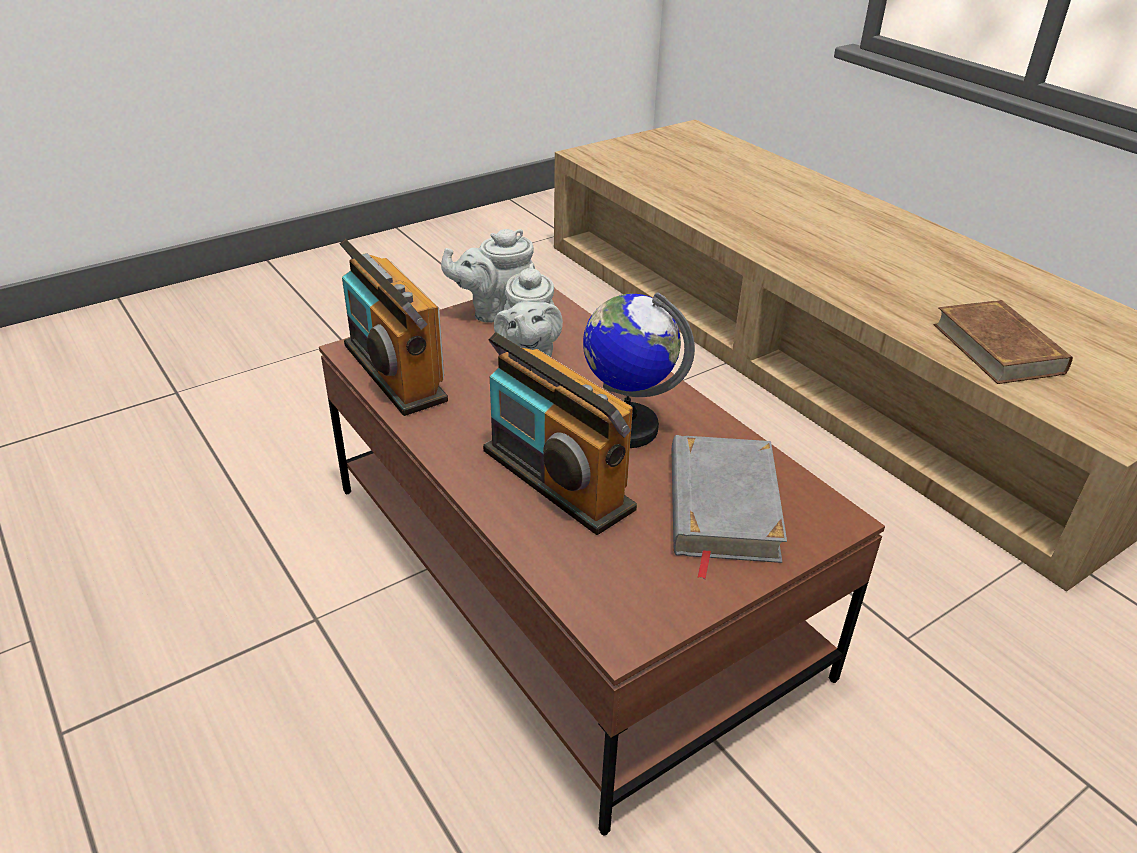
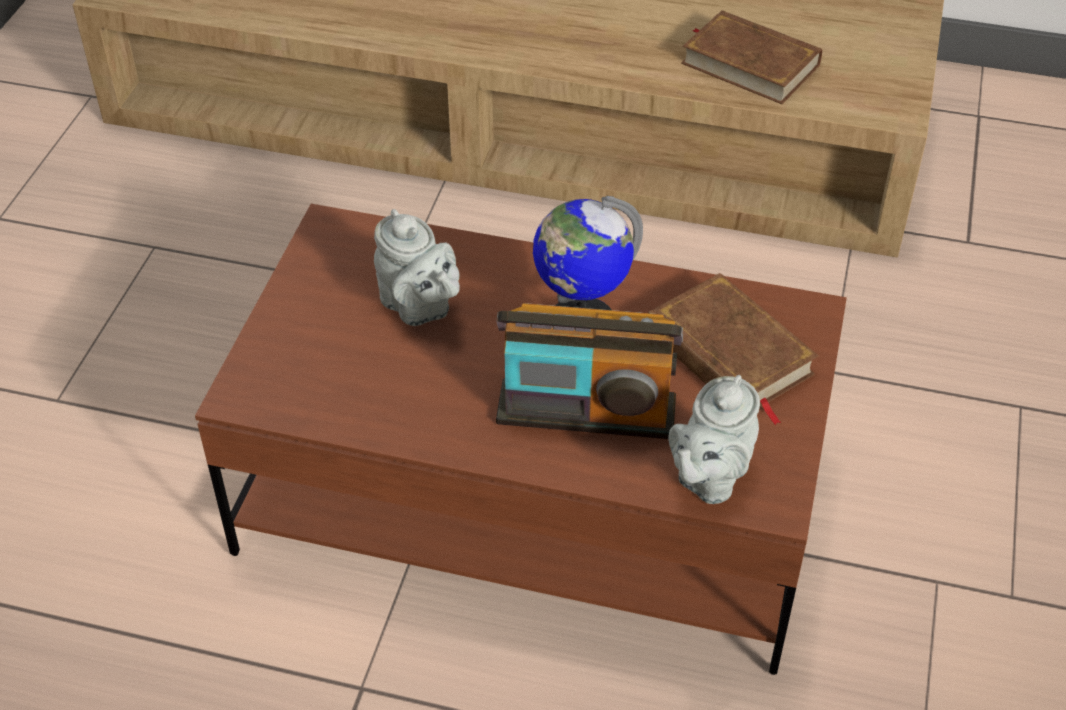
camera: 40 degrees left, 10 degrees up
radio [339,239,448,416] -> none
grey teapot [441,229,535,323] -> grey teapot moved to [668,375,760,504]
grey book [672,435,787,579] -> brown book [648,273,819,426]

